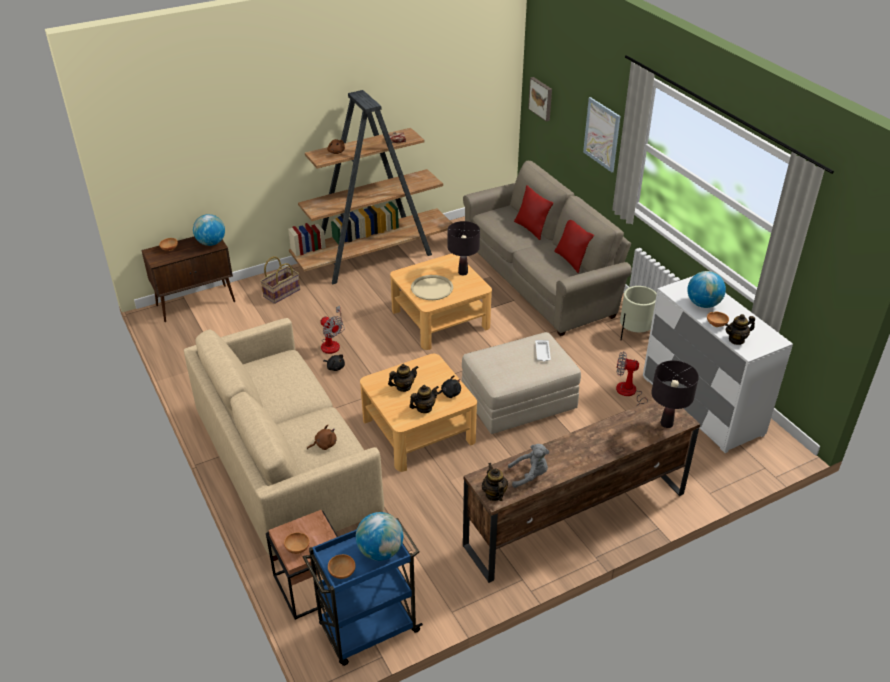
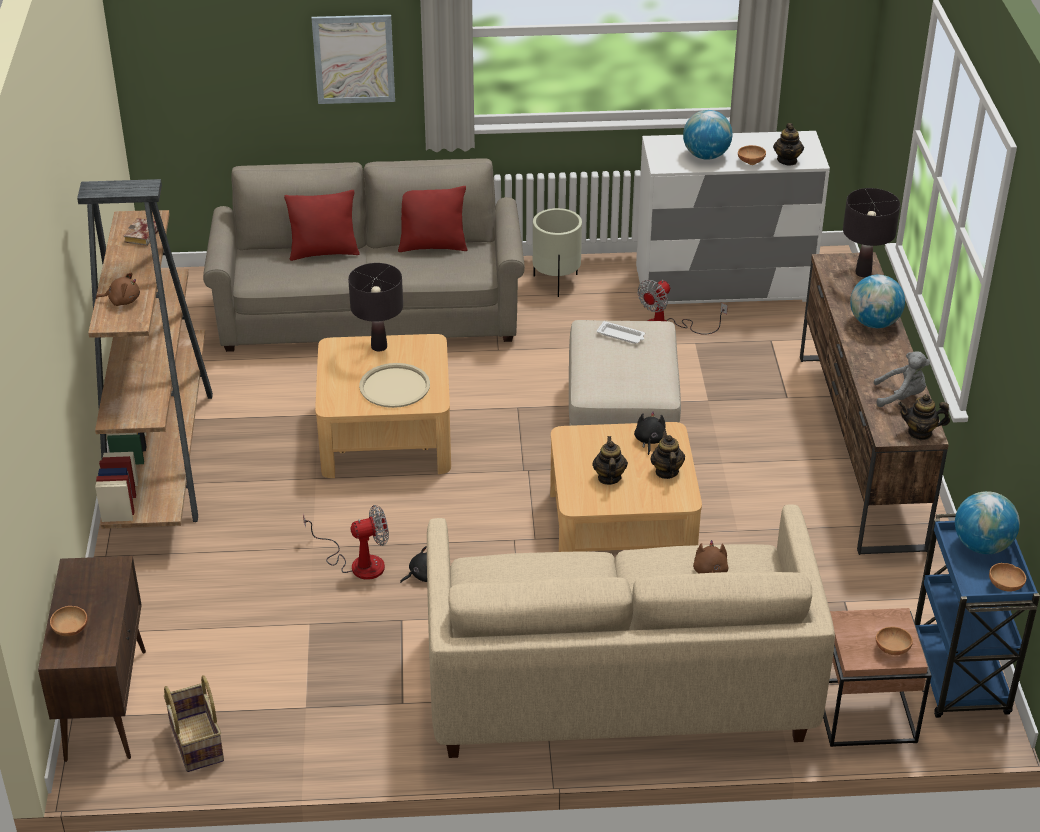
camera: 65 degrees left, 0 degrees up
globe [193,214,225,246] -> globe moved to [850,275,905,328]
basket [260,256,300,304] -> basket moved to [164,675,224,772]
grey plush toy [508,444,549,488] -> grey plush toy turned 75 degrees clockwise [873,351,930,407]
picture [528,77,552,122] -> none

